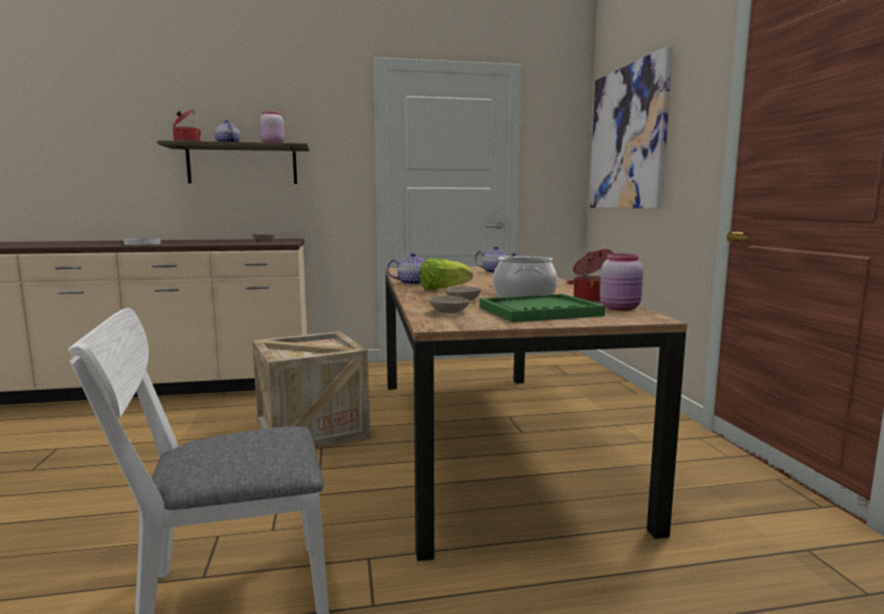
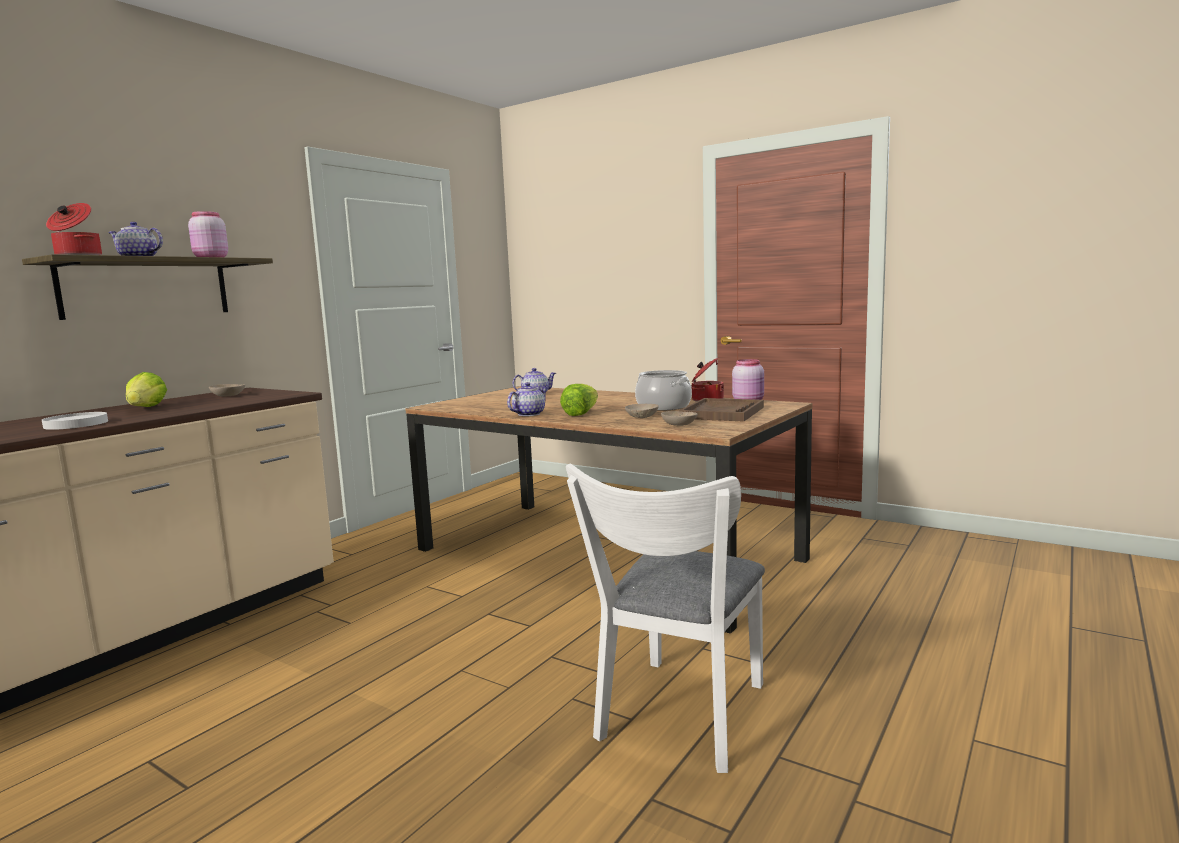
camera: 45 degrees left, 0 degrees up
crate [252,331,370,448] -> none
green tray [479,294,605,323] -> brown tray [679,398,764,422]
picture [589,46,673,208] -> none
none -> lettuce [126,372,167,407]

